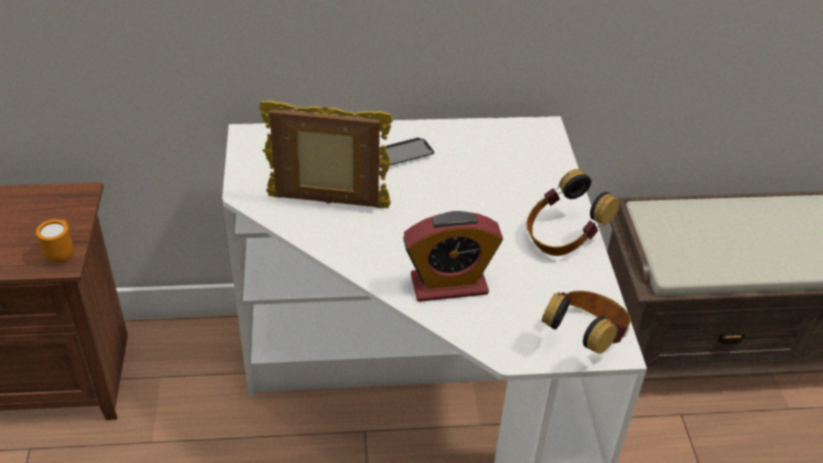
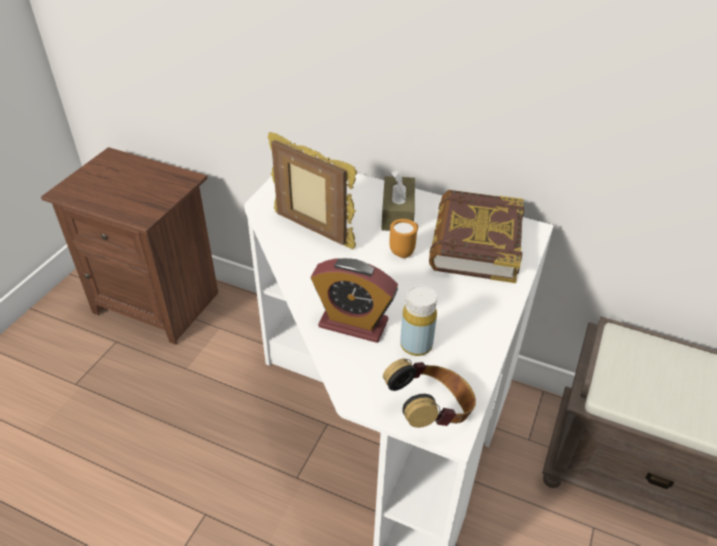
camera: 30 degrees right, 0 degrees up
orange mug [36,219,73,263] -> orange mug moved to [389,219,418,258]
phone [379,138,434,166] -> brown tissue box [381,171,415,231]
headphones [526,169,619,256] -> none
none -> yellow bottle [400,285,437,356]
none -> book [429,190,524,283]

